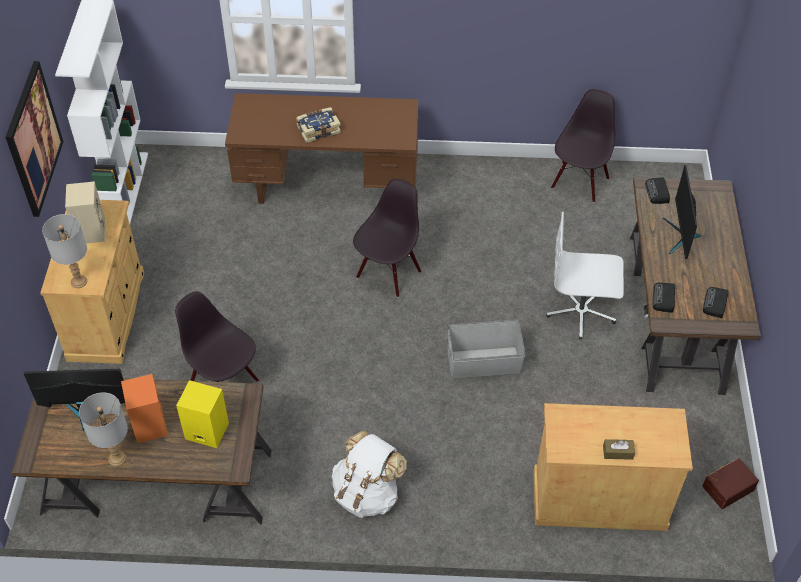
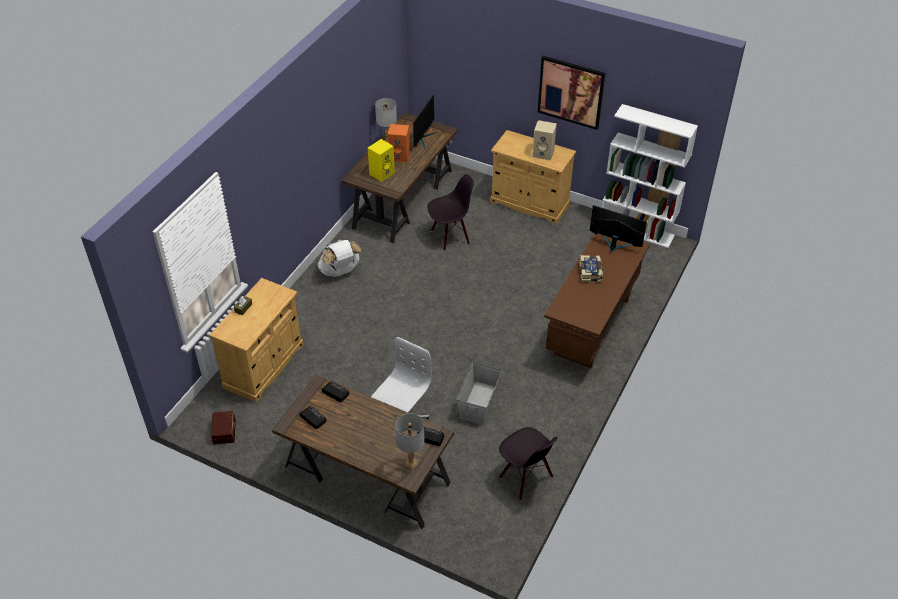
camera: 115 degrees right, 5 degrees down
grey table lamp [42,214,87,288] -> grey table lamp moved to [395,413,425,469]
black chair [353,179,421,297] -> none
grey storage box [448,319,526,379] -> grey storage box moved to [456,362,502,425]
monitor [663,165,701,259] -> monitor moved to [590,205,647,254]

